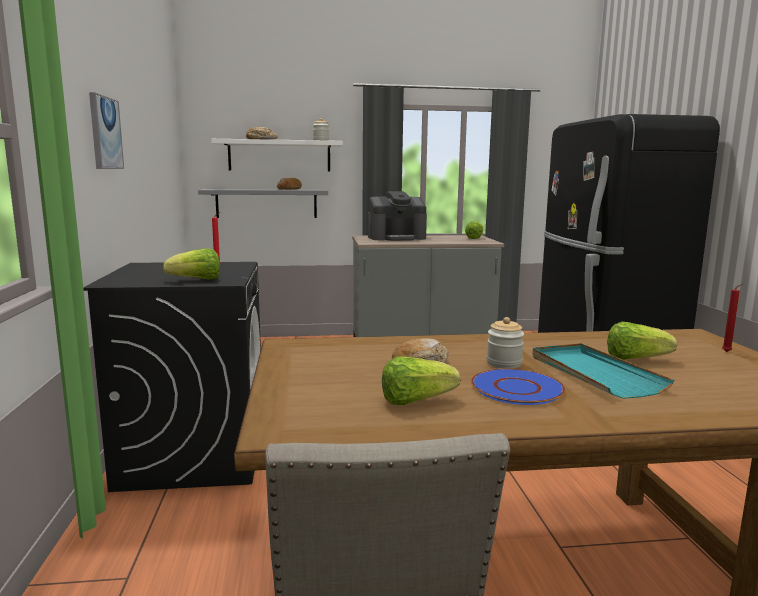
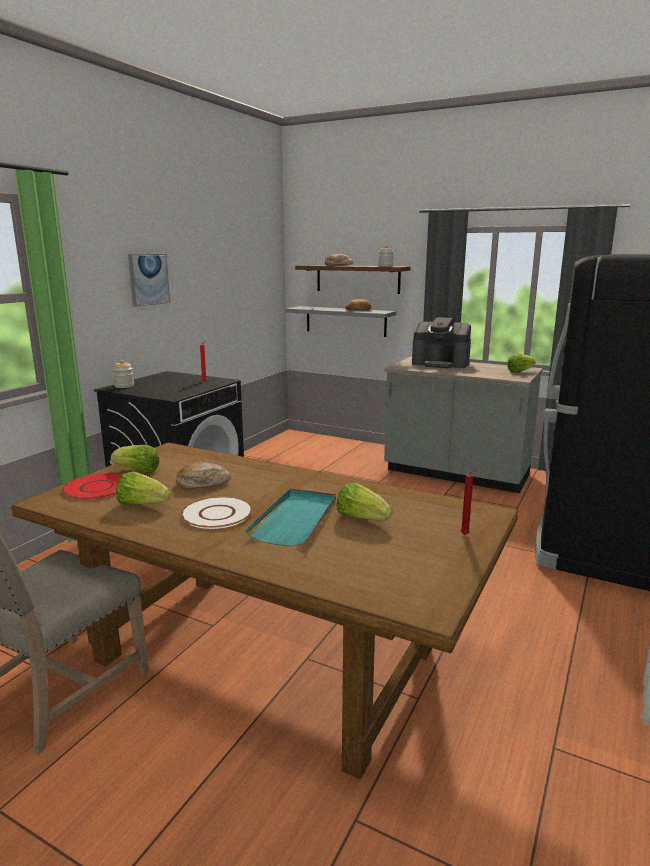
camera: 35 degrees right, 5 degrees up
lettuce [163,248,220,280] -> lettuce moved to [111,445,160,473]
white shelf [211,139,343,171] -> brown shelf [295,265,411,294]
blue plate [471,369,566,405] -> white plate [181,497,253,529]
jar [487,317,524,369] -> jar moved to [112,360,134,388]
none -> red plate [62,473,122,500]

